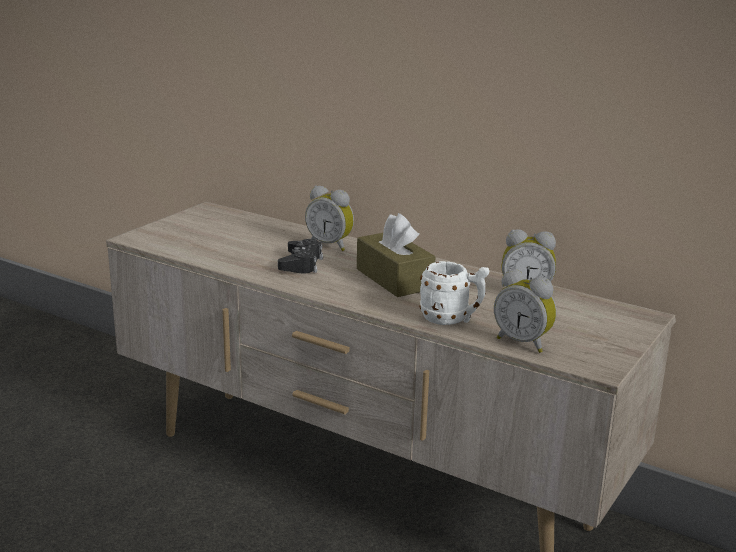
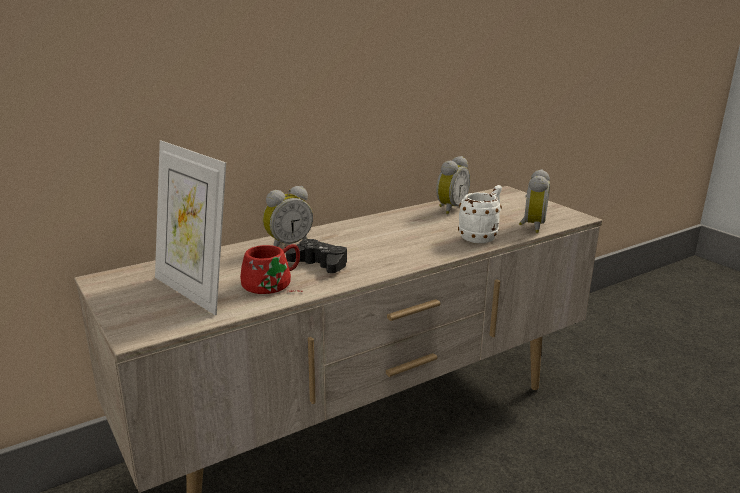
camera: 65 degrees left, 0 degrees up
brown tissue box [357,213,435,297] -> none
alarm clock [494,269,557,353] -> alarm clock turned 45 degrees counterclockwise [519,169,550,233]
none -> picture frame [155,140,226,315]
none -> red mug [240,244,303,294]

